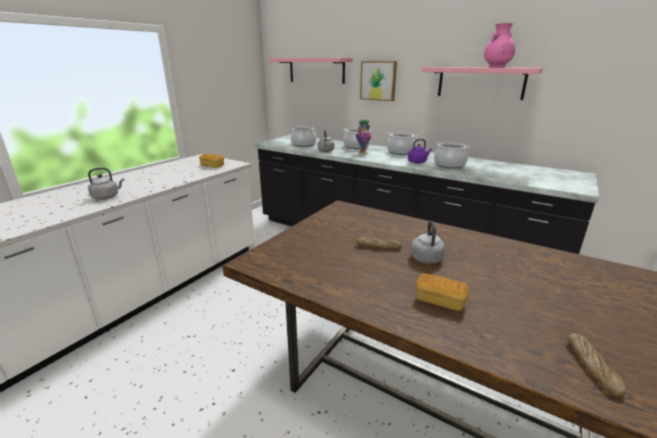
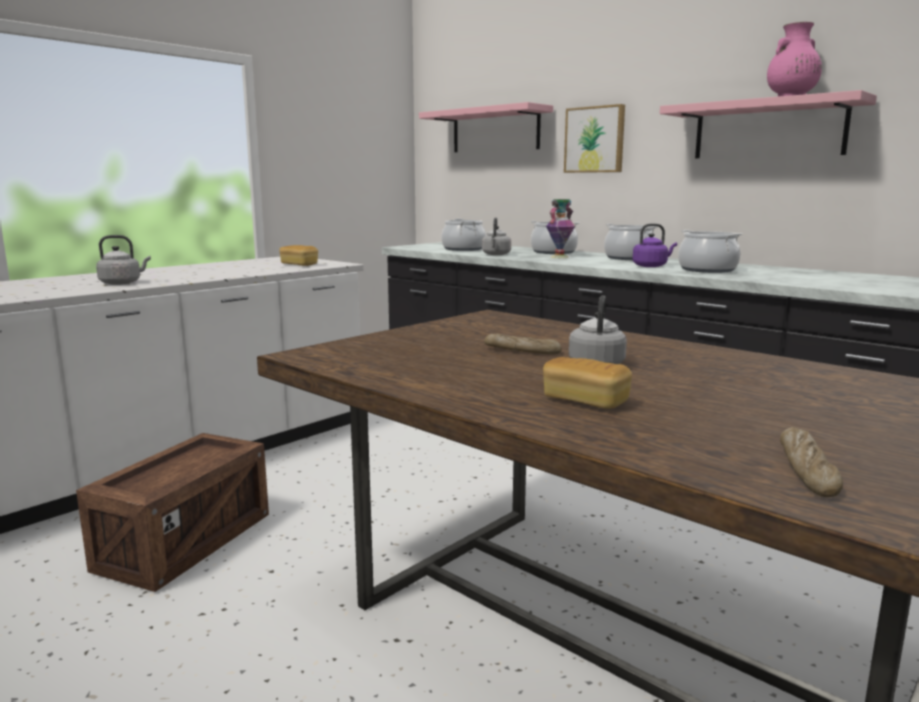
camera: 10 degrees right, 10 degrees down
none -> crate [76,433,269,592]

